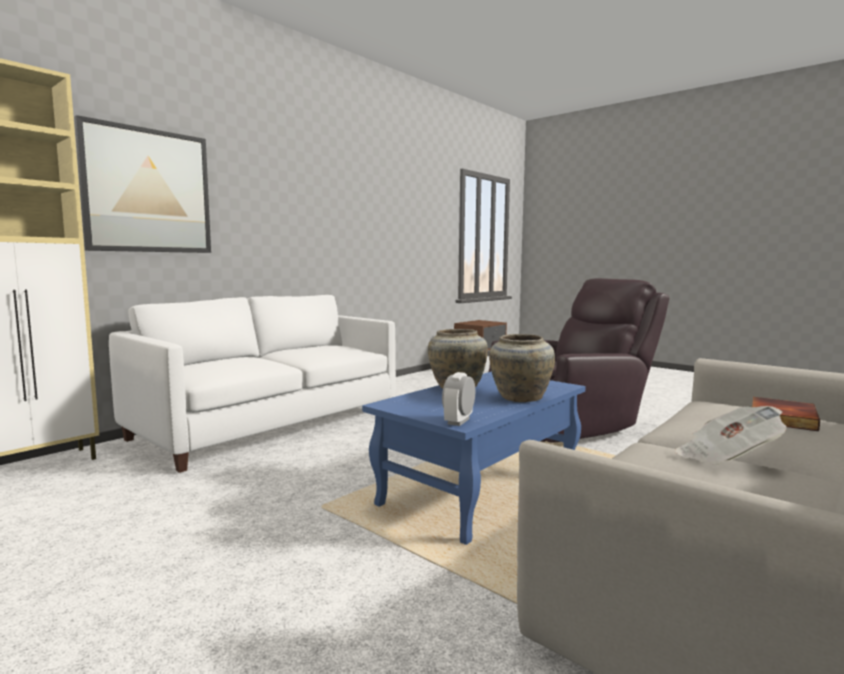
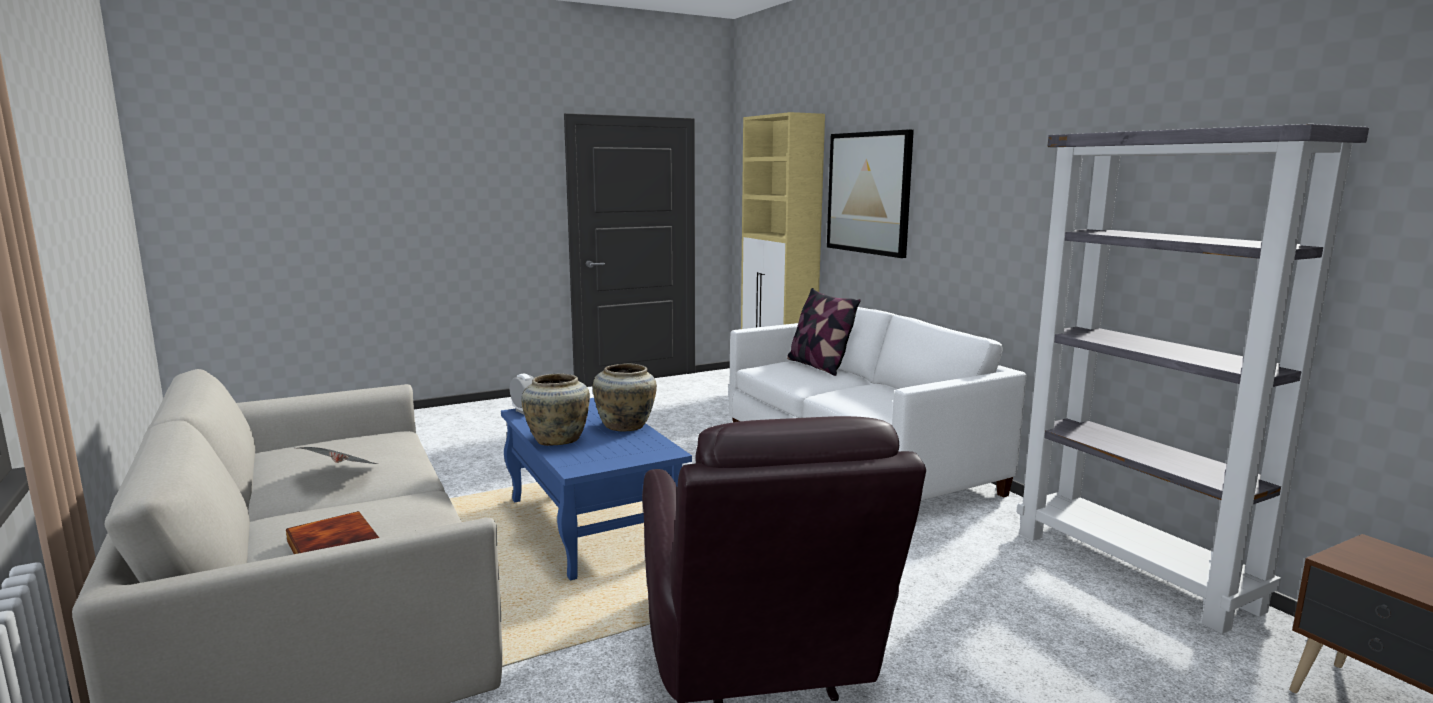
camera: 110 degrees right, 5 degrees up
none -> pillow [787,288,861,376]
none -> grey bookcase [1017,124,1369,634]

